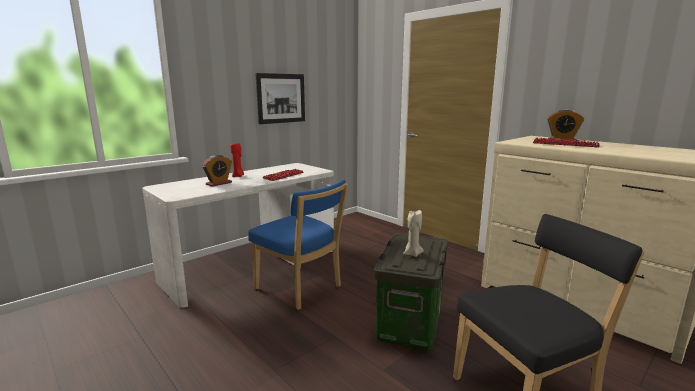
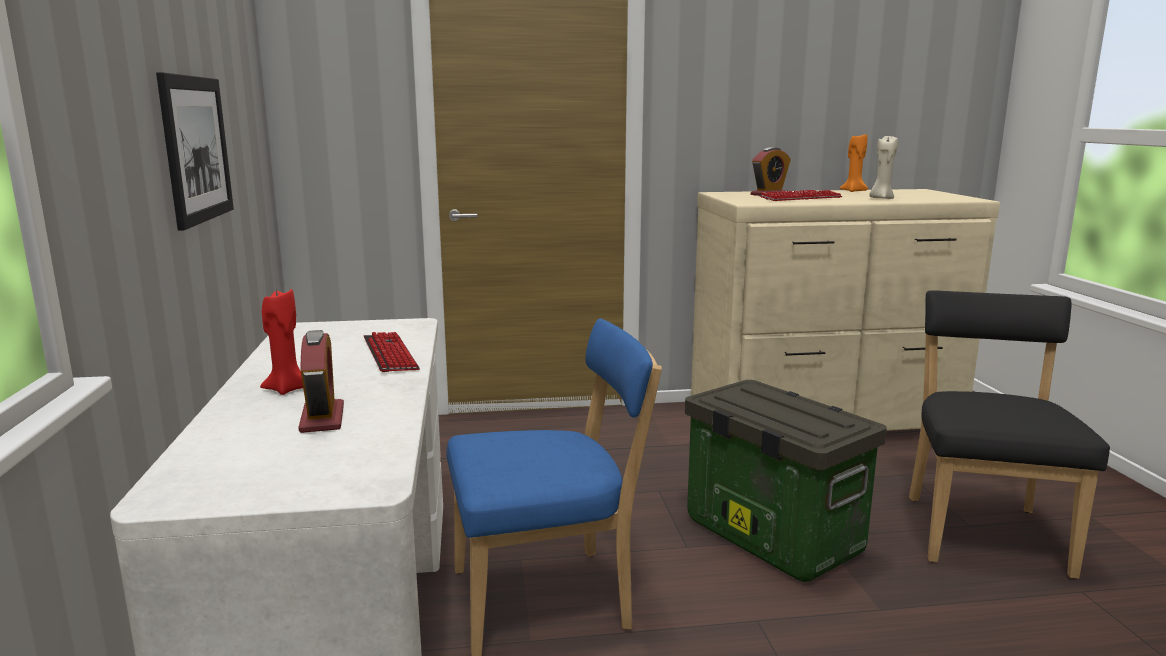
camera: 55 degrees left, 0 degrees up
beige candle [403,210,424,257] -> beige candle moved to [869,135,898,199]
none -> orange candle [840,134,868,192]

